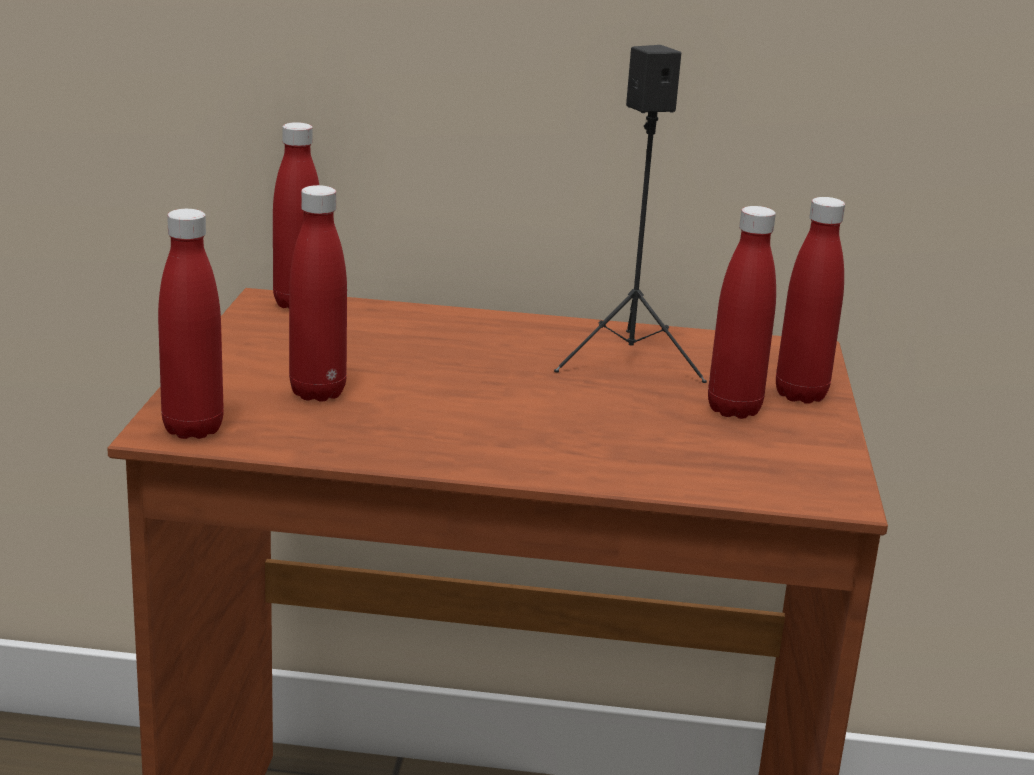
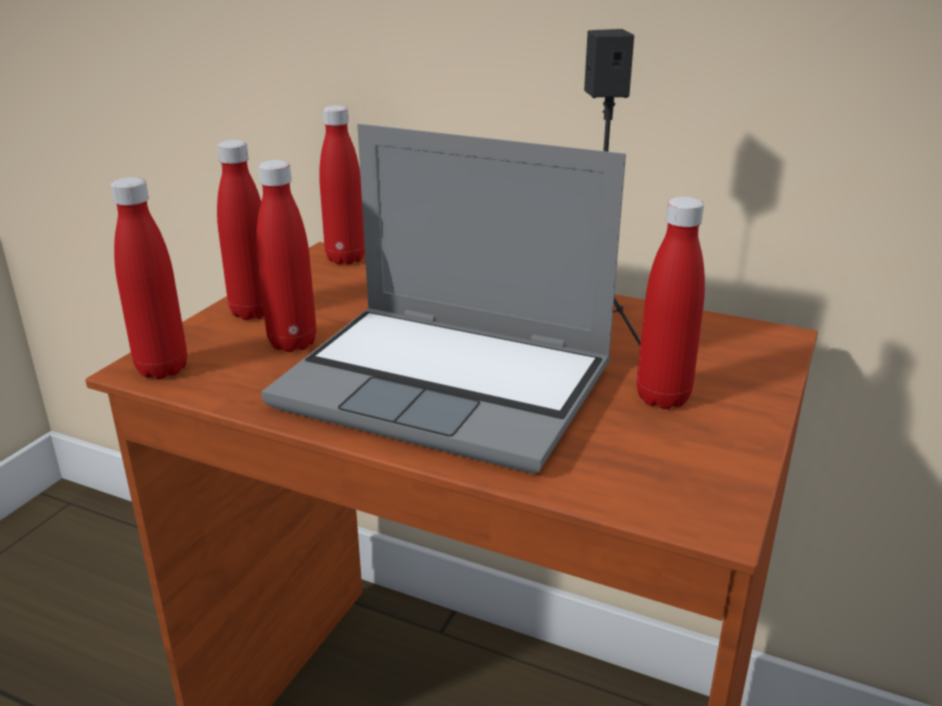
camera: 20 degrees right, 5 degrees up
red bottle [776,197,845,404] -> red bottle moved to [217,140,264,320]
none -> laptop [261,124,626,474]

